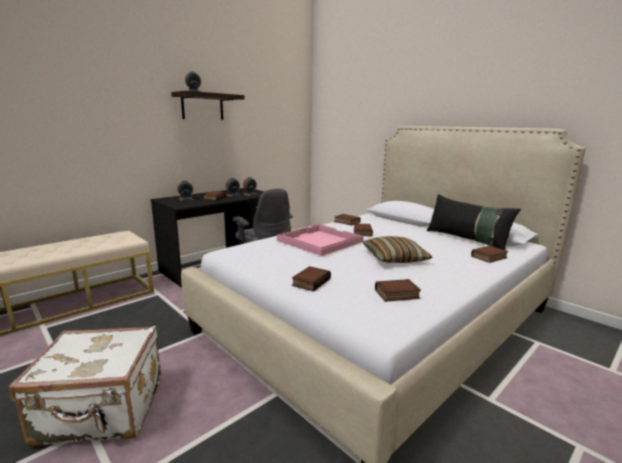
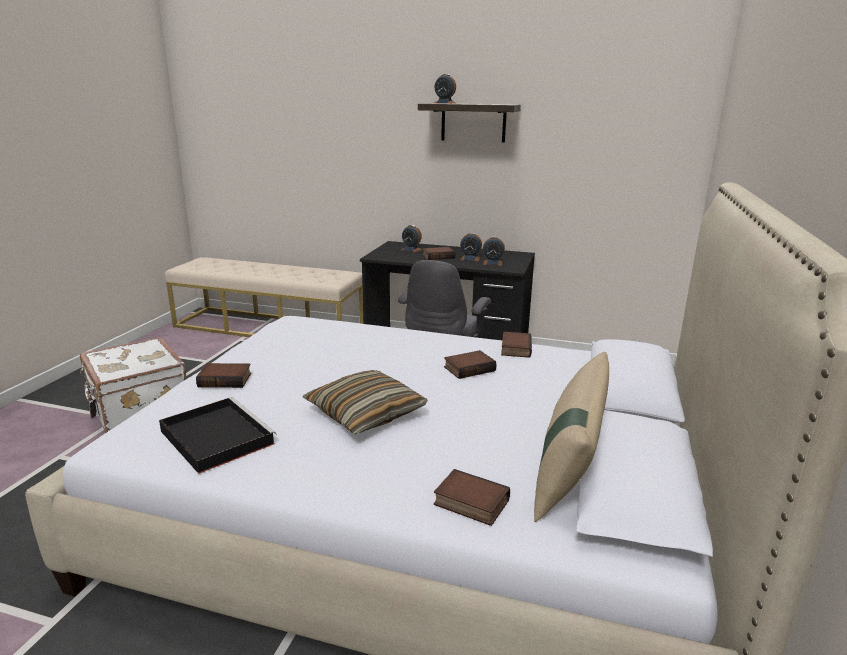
camera: 60 degrees right, 5 degrees up
pink tray [277,224,364,256] -> none
book [375,279,421,302] -> black tray [159,397,276,474]
black pillow [427,194,521,250] -> beige pillow [534,352,609,522]

